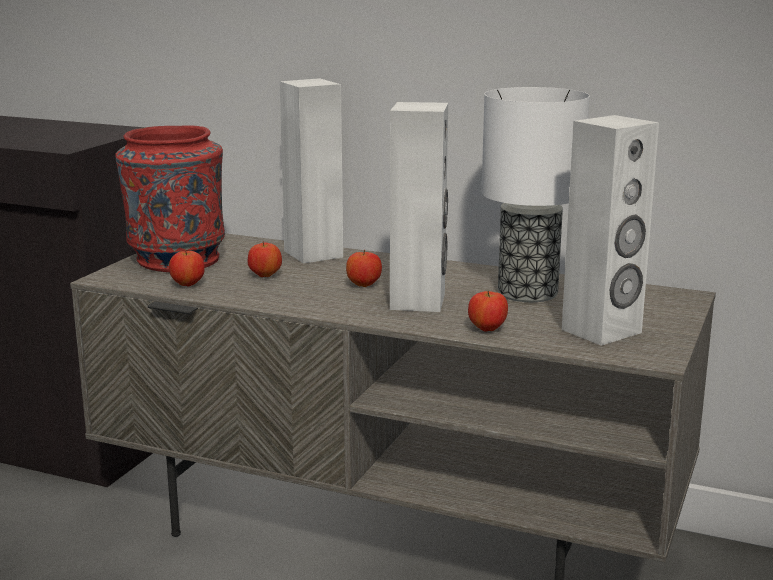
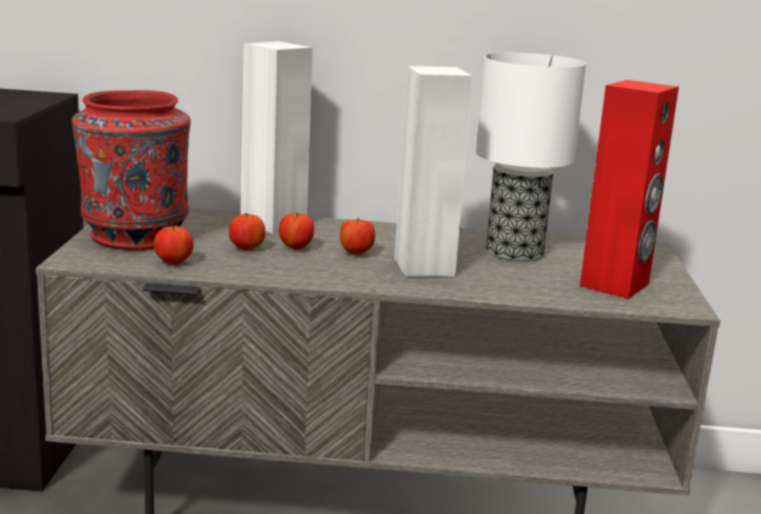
camera: 20 degrees left, 0 degrees up
apple [468,291,508,332] -> apple moved to [279,213,314,250]
white speaker [562,115,659,346] -> red speaker [580,80,679,299]

